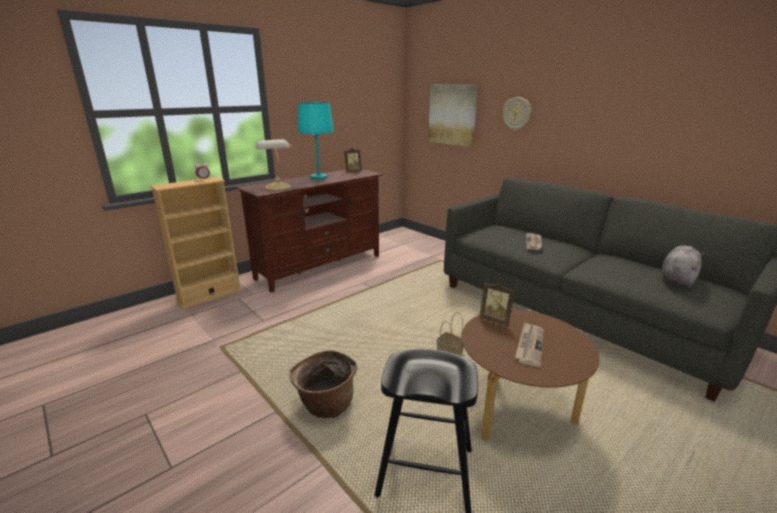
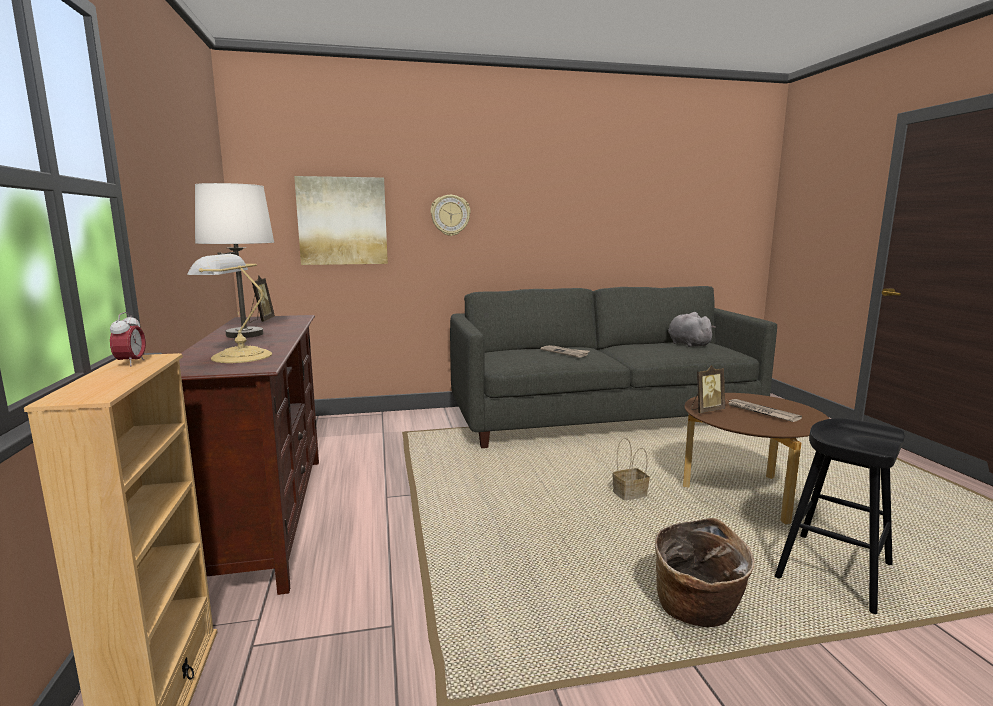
camera: 60 degrees left, 10 degrees down
turquoise table lamp [298,102,334,180] -> white table lamp [195,183,274,338]

